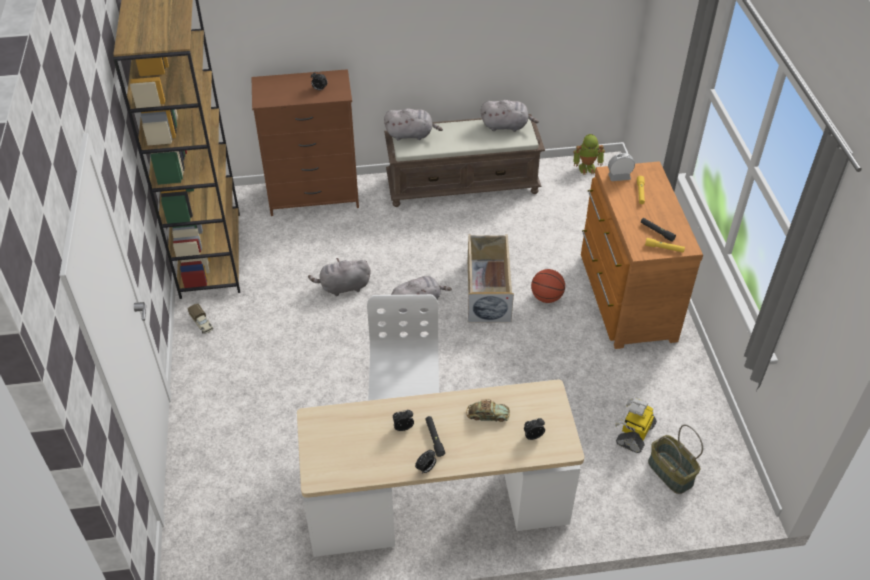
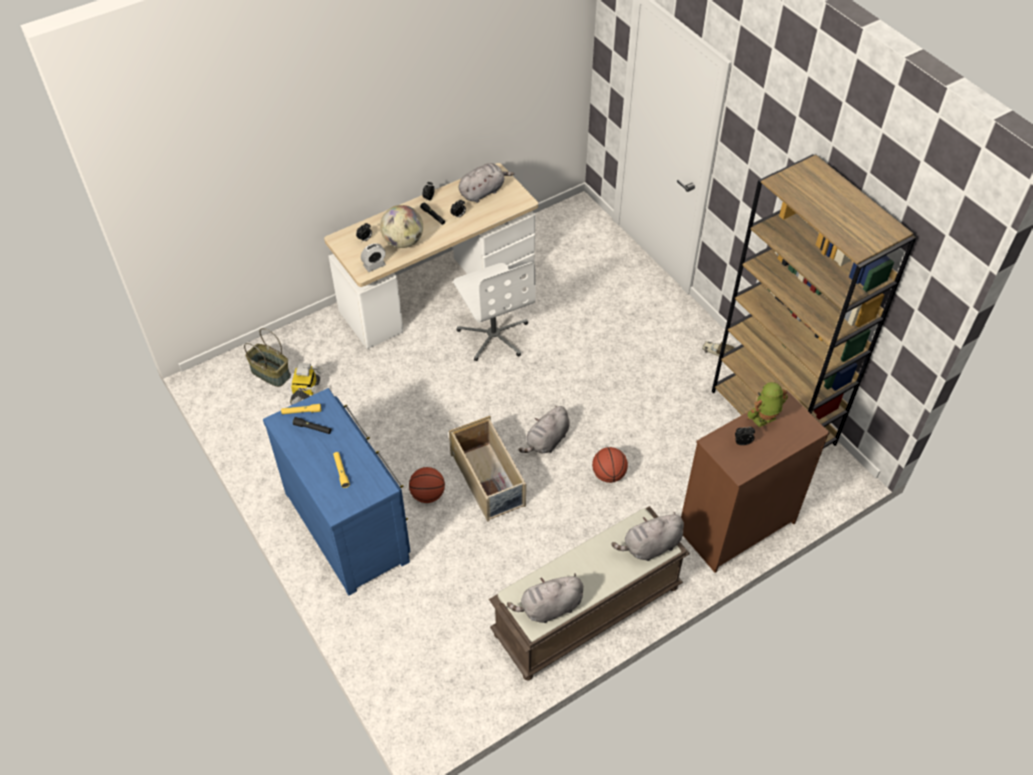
camera: 155 degrees right, 5 degrees up
grey plush toy [308,258,371,296] -> grey plush toy moved to [459,163,514,203]
toy car [466,399,510,422] -> globe [380,205,423,248]
toy robot [573,134,605,175] -> toy robot moved to [747,382,788,427]
brown dresser [581,161,703,349] -> blue dresser [263,388,410,596]
alarm clock [608,153,635,181] -> alarm clock moved to [361,243,386,272]
none -> basketball [592,447,628,483]

